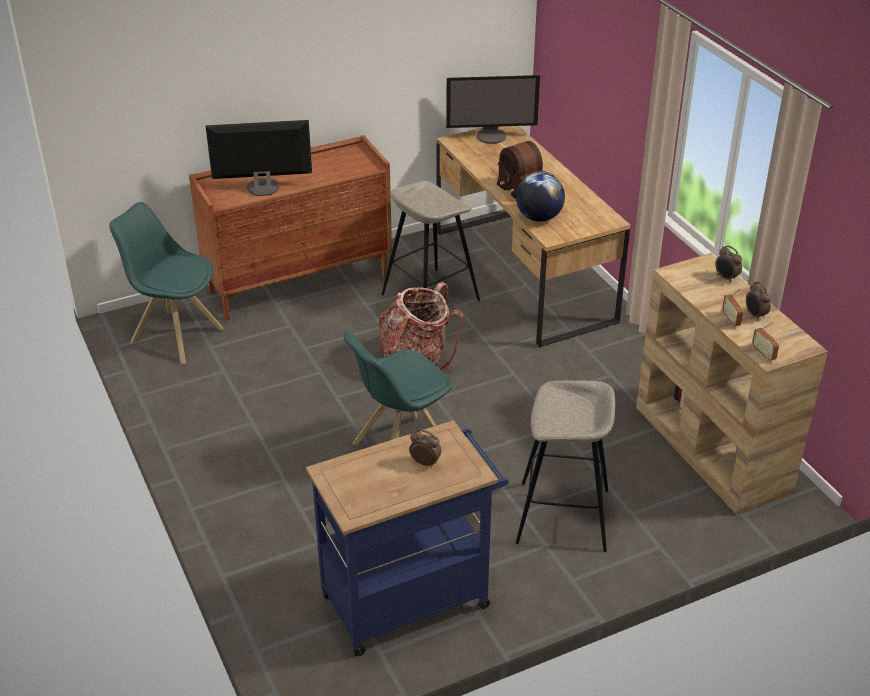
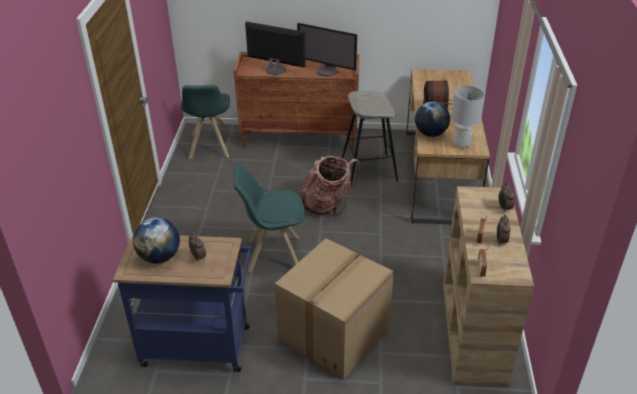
camera: 30 degrees right, 0 degrees up
turquoise chair [109,202,224,364] -> turquoise chair turned 150 degrees counterclockwise [181,85,233,159]
monitor [446,75,540,144] -> monitor moved to [297,23,357,76]
grey stool [516,381,615,552] -> cardboard box [275,238,394,380]
none -> globe [133,217,180,263]
none -> grey table lamp [451,86,485,148]

